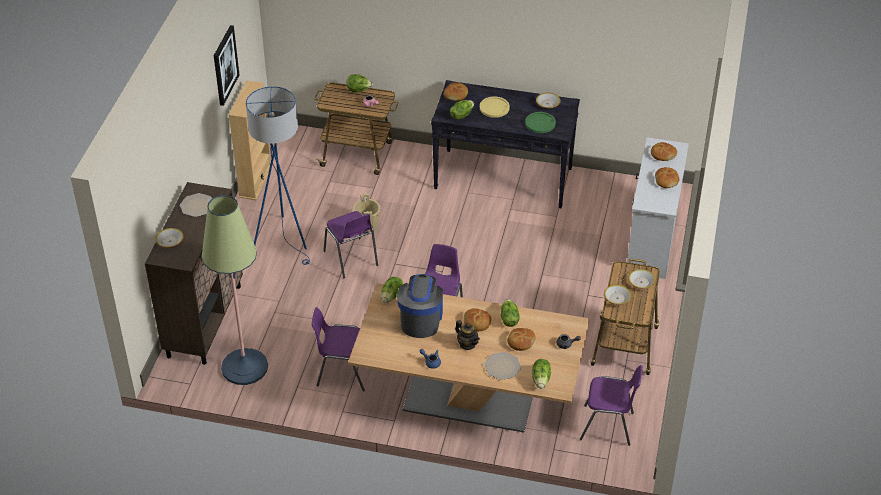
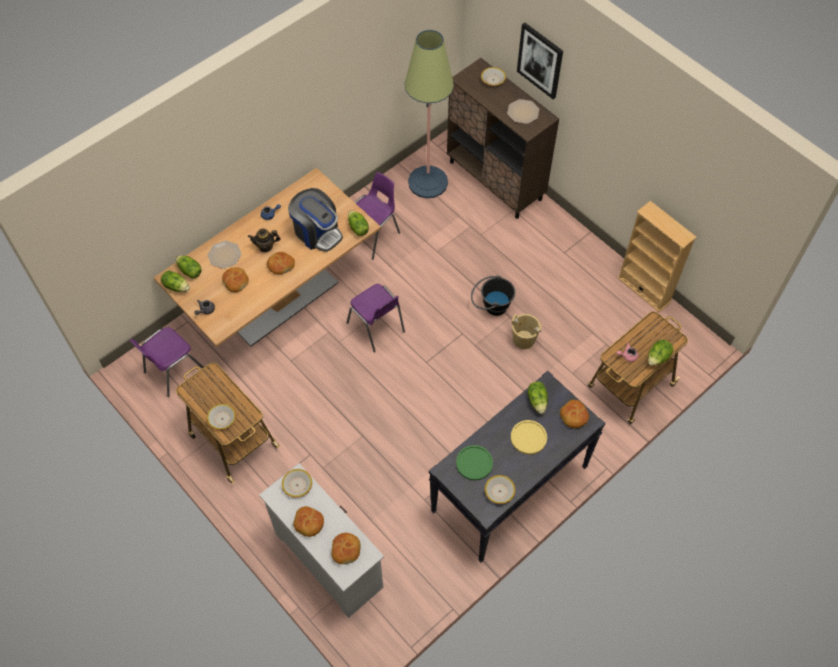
camera: 125 degrees right, 15 degrees up
picture [214,25,239,106] -> picture moved to [517,22,563,99]
blue floor lamp [246,86,310,265] -> none
purple chair [323,211,378,279] -> black bucket [471,275,515,316]
lettuce [501,299,520,327] -> lettuce moved to [161,271,190,292]
bowl [604,285,632,305] -> bowl moved to [282,469,312,498]

